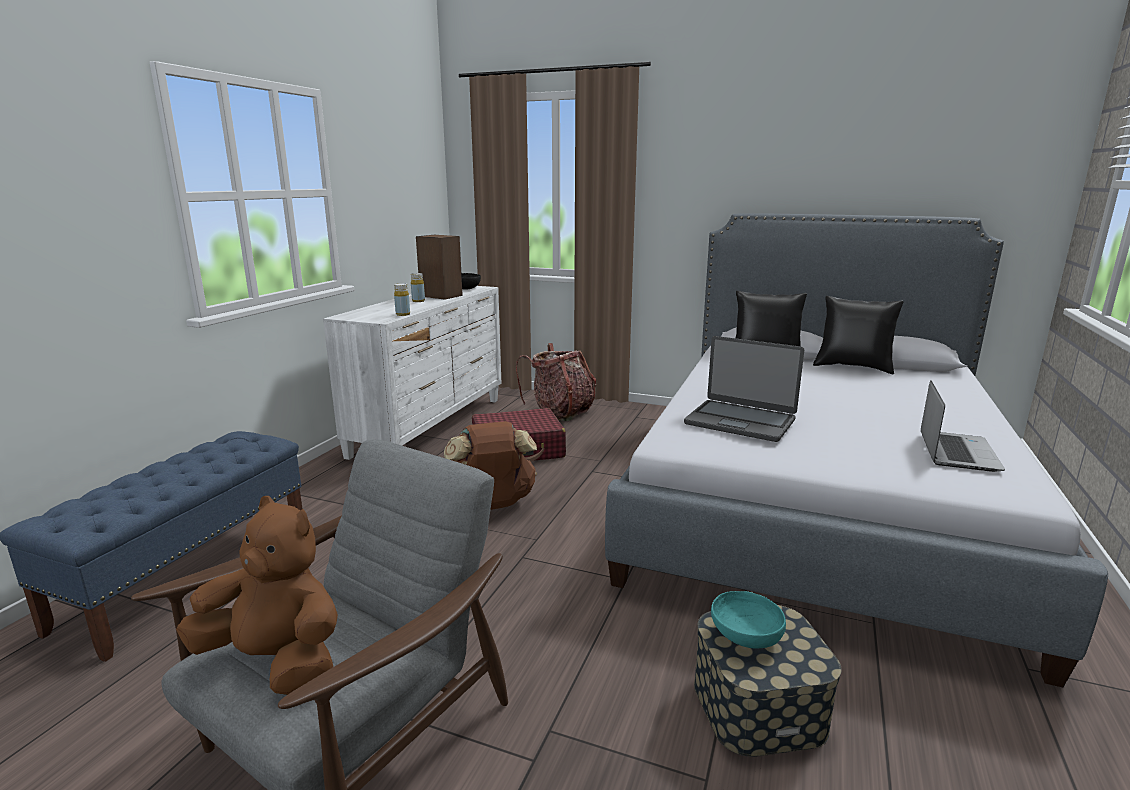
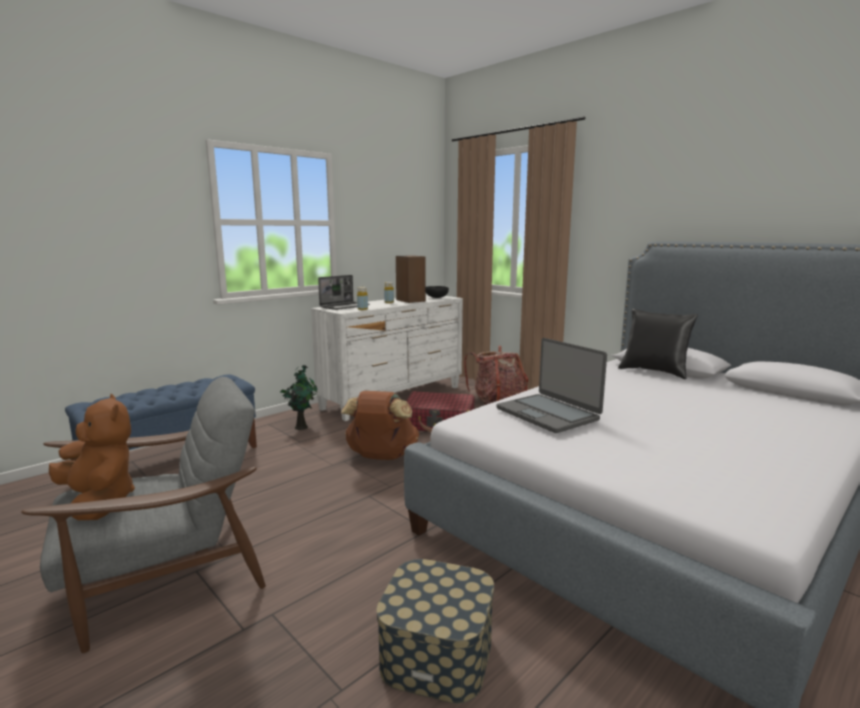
camera: 25 degrees right, 5 degrees down
turquoise bowl [711,591,786,649] -> none
black pillow [813,296,904,374] -> none
laptop [921,380,1005,472] -> laptop moved to [318,275,370,310]
none -> potted plant [280,365,318,430]

